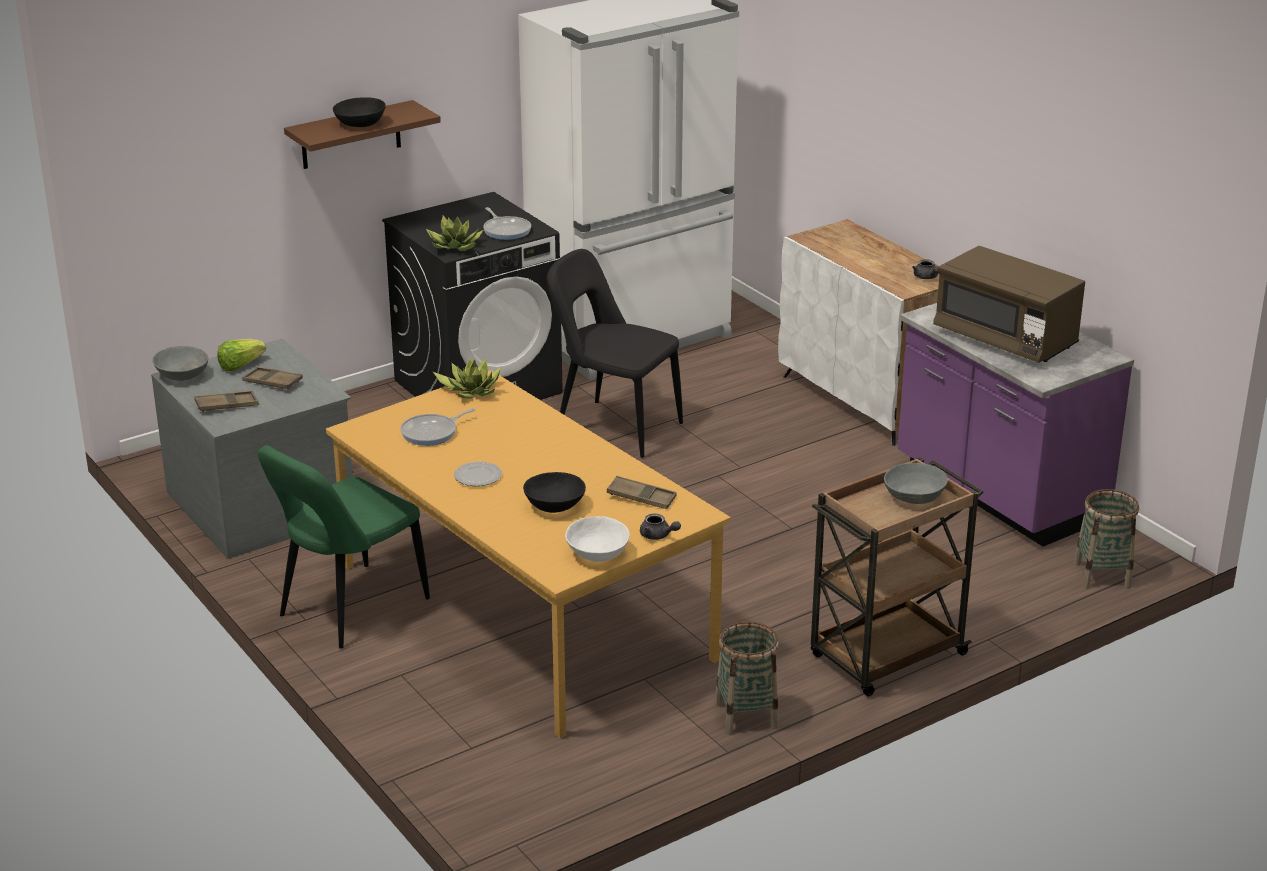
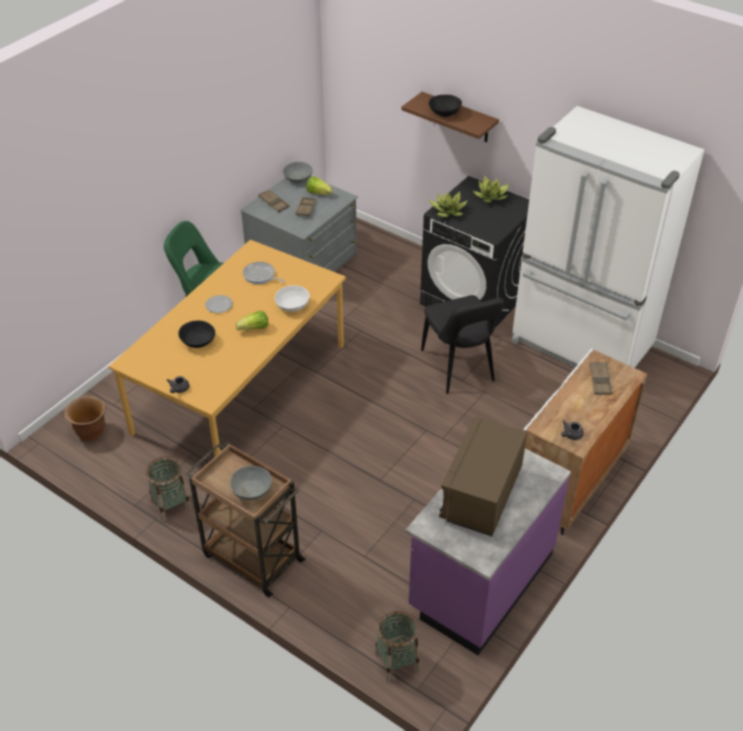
camera: 70 degrees right, 15 degrees up
potted plant [433,358,501,399] -> potted plant moved to [472,176,509,203]
frying pan [483,207,531,240] -> none
black chair [547,249,683,458] -> black chair turned 150 degrees clockwise [421,295,505,394]
white bowl [565,516,629,562] -> white bowl moved to [275,285,310,312]
brown tray [607,476,676,509] -> brown tray moved to [589,362,613,395]
none -> brown planter [64,396,106,441]
none -> lettuce [235,311,268,330]

